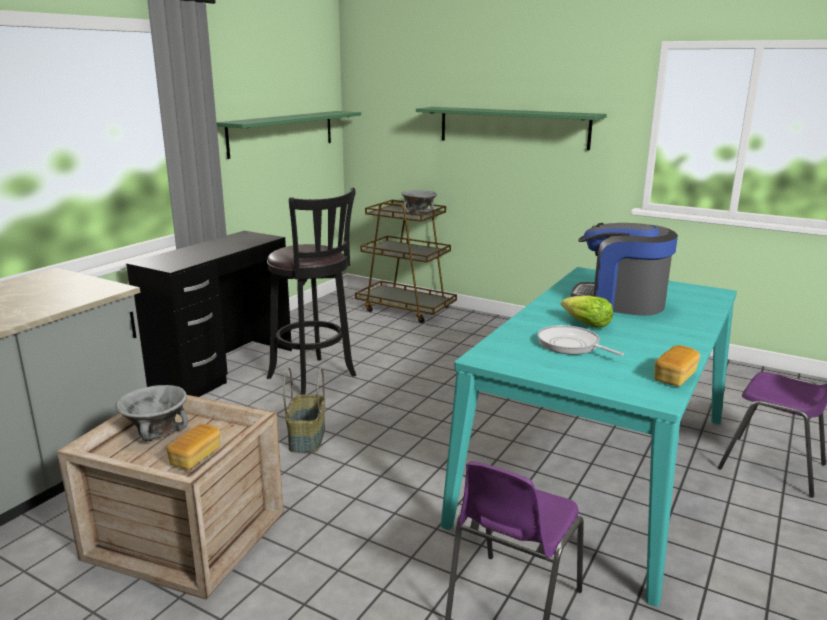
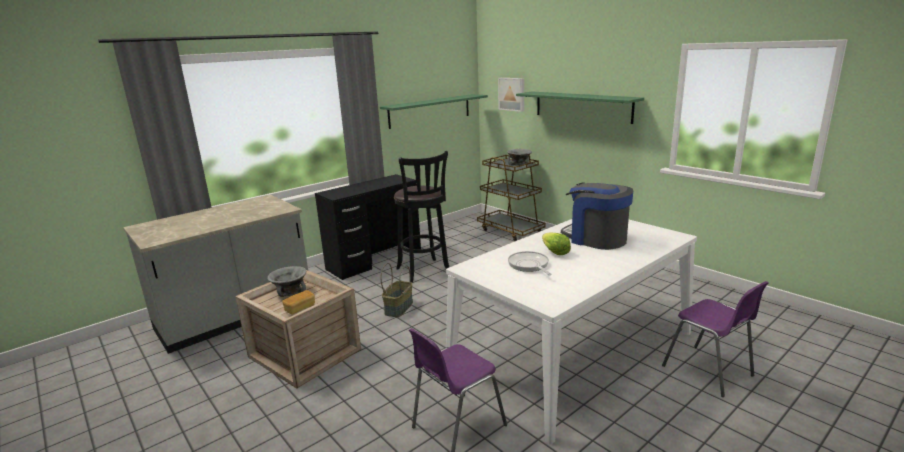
camera: 20 degrees right, 0 degrees up
turquoise dining table [441,267,737,607] -> white dining table [446,219,697,444]
bread [654,345,700,386] -> none
none -> picture [498,78,524,112]

